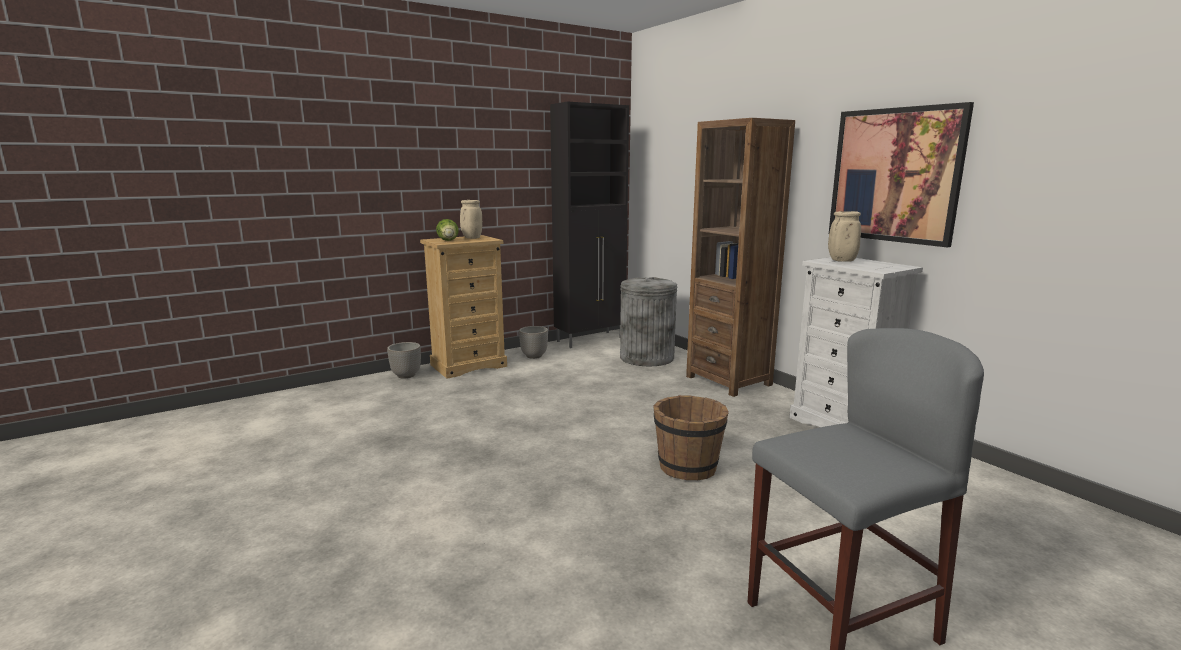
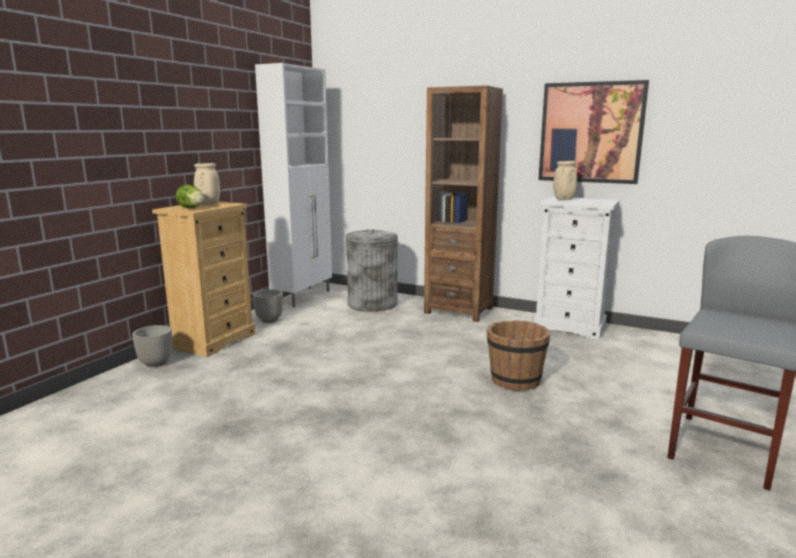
camera: 30 degrees left, 0 degrees up
black cabinet [550,102,629,348] -> white cabinet [255,63,332,307]

